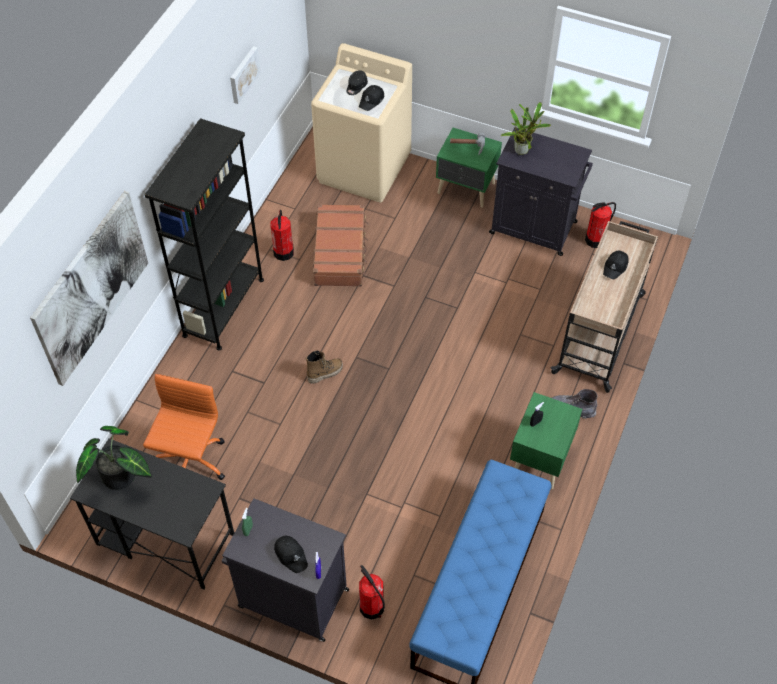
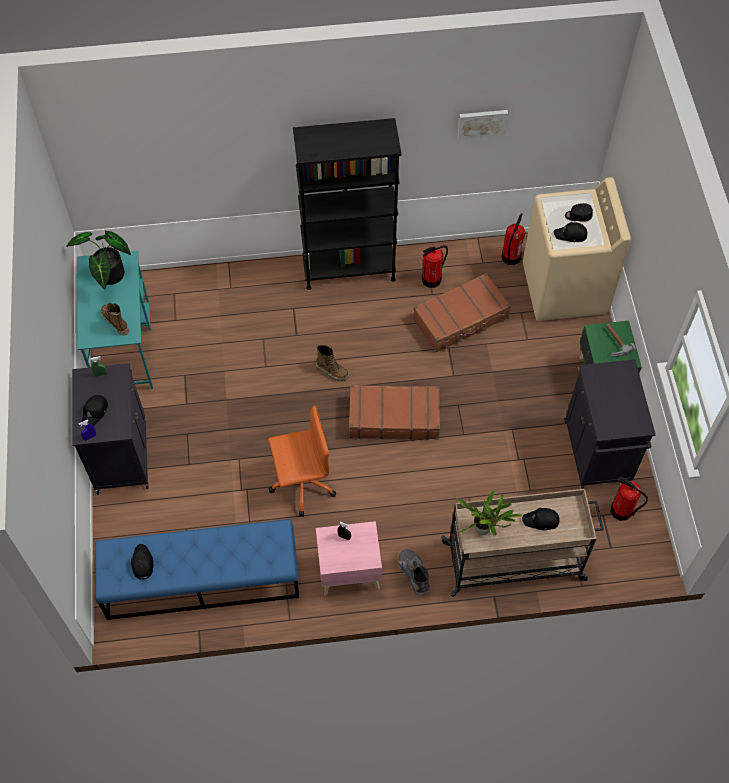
camera: 60 degrees right, 5 degrees up
picture [30,191,148,386] -> none
black desk [70,438,234,590] -> turquoise desk [77,251,153,389]
orange office chair [143,374,225,480] -> orange office chair moved to [268,405,336,517]
fire extinguisher [359,565,385,620] -> fire extinguisher moved to [501,213,525,265]
potted plant [501,102,551,155] -> potted plant moved to [456,491,523,536]
green nightstand [510,392,582,489] -> pink nightstand [316,521,382,596]
none -> boot [101,303,129,336]
none -> black cap [131,544,153,580]
none -> brown suitcase [349,385,440,440]

